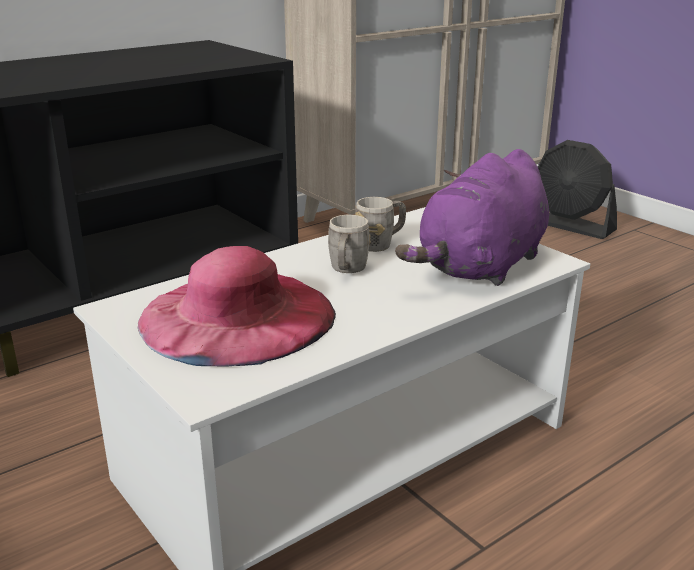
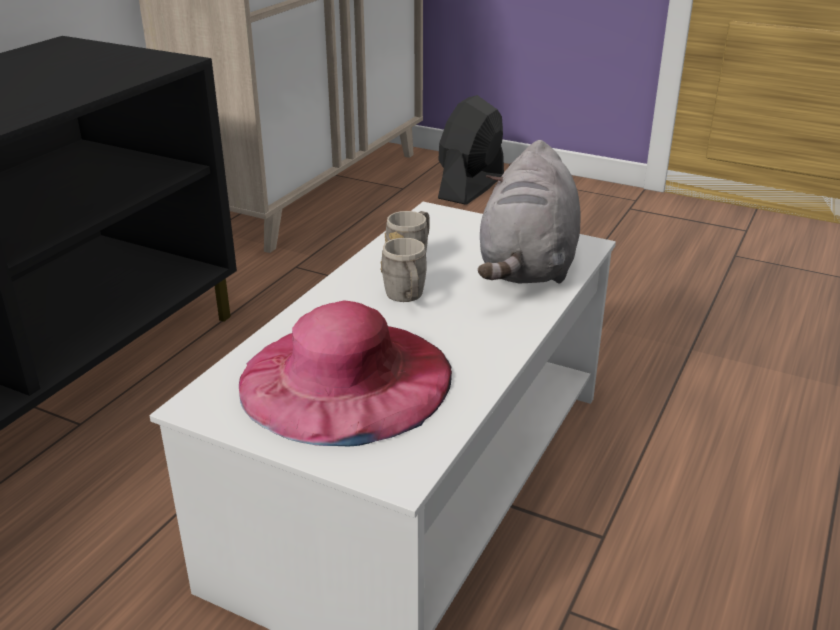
camera: 25 degrees left, 5 degrees up
purple plush toy [395,149,549,286] -> grey plush toy [478,140,581,284]
black fan [538,140,617,239] -> black fan turned 105 degrees clockwise [438,95,504,205]

